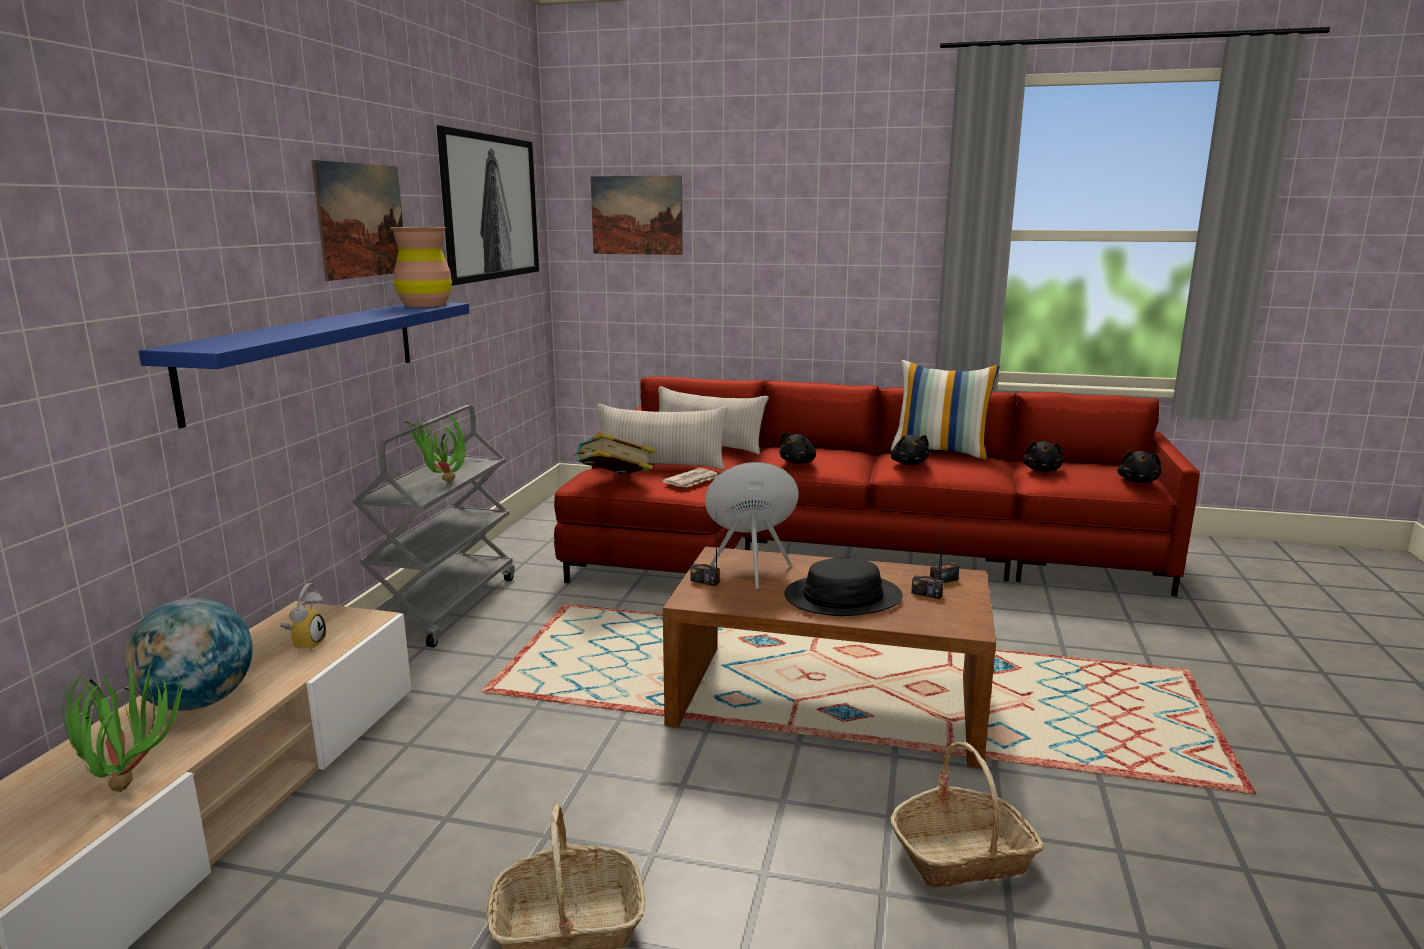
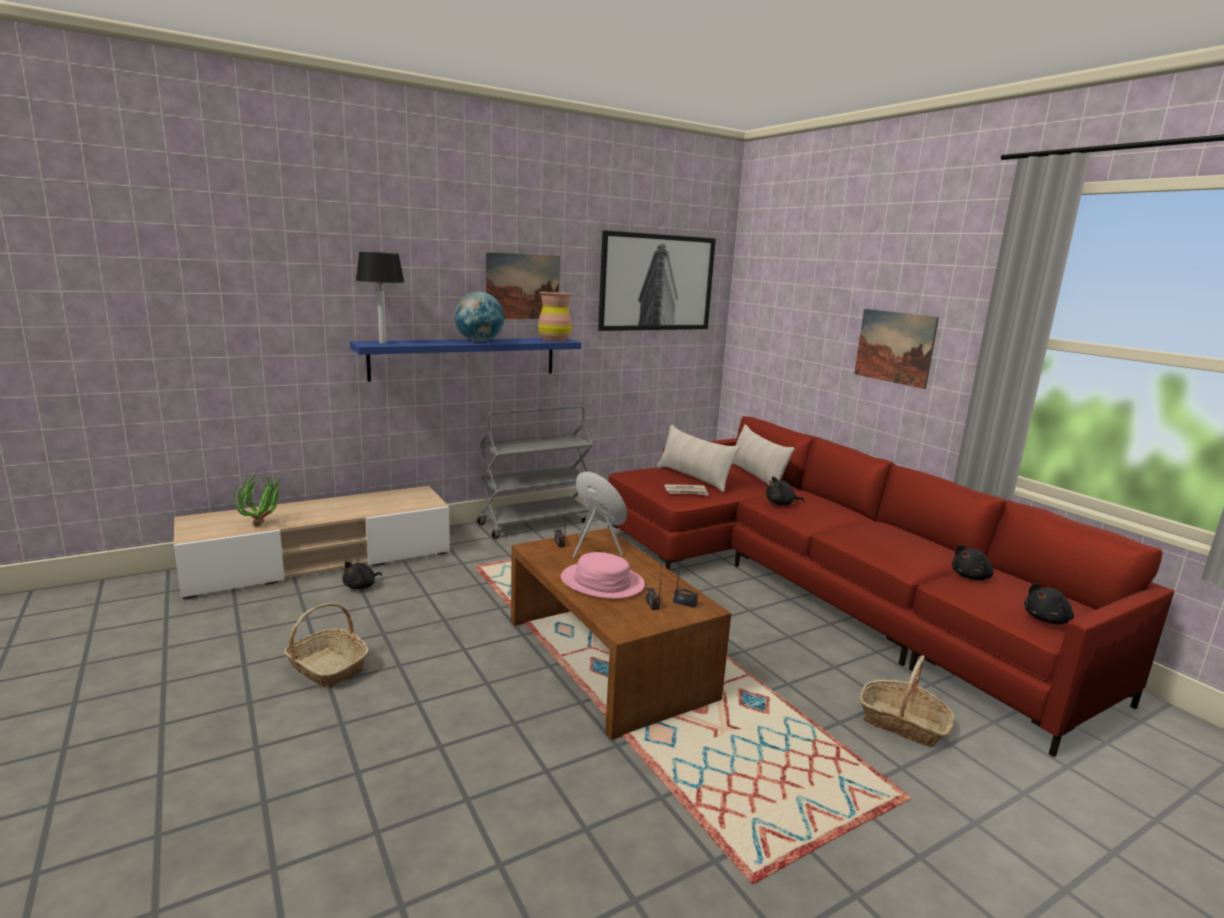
camera: 45 degrees right, 0 degrees up
globe [124,598,253,711] -> globe moved to [454,292,504,342]
alarm clock [280,583,326,652] -> none
potted plant [403,410,466,482] -> none
book [573,433,655,475] -> none
picture [591,175,683,255] -> picture moved to [854,309,939,389]
black hat [784,558,903,616] -> pink hat [561,552,645,599]
basket [890,742,1044,887] -> basket moved to [860,655,954,747]
pillow [891,360,1000,460] -> none
black plush toy [891,435,929,465] -> black plush toy moved to [342,561,382,589]
none -> table lamp [356,252,404,343]

